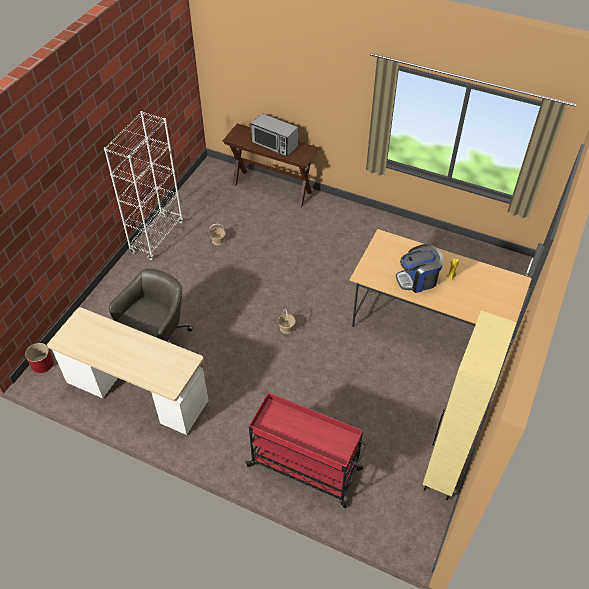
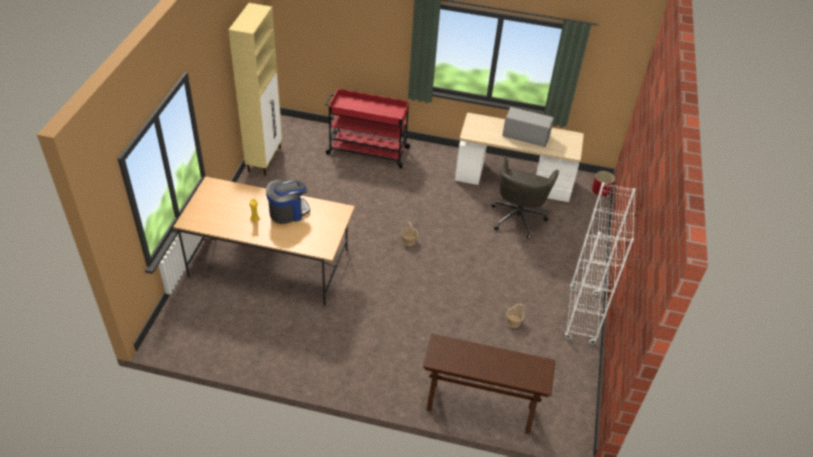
camera: 165 degrees right, 5 degrees down
microwave [250,113,298,157] -> microwave moved to [502,106,554,147]

